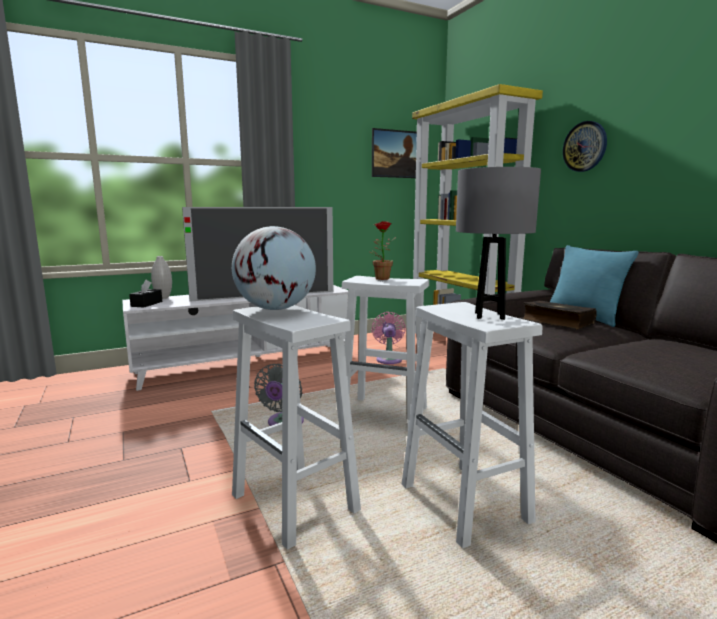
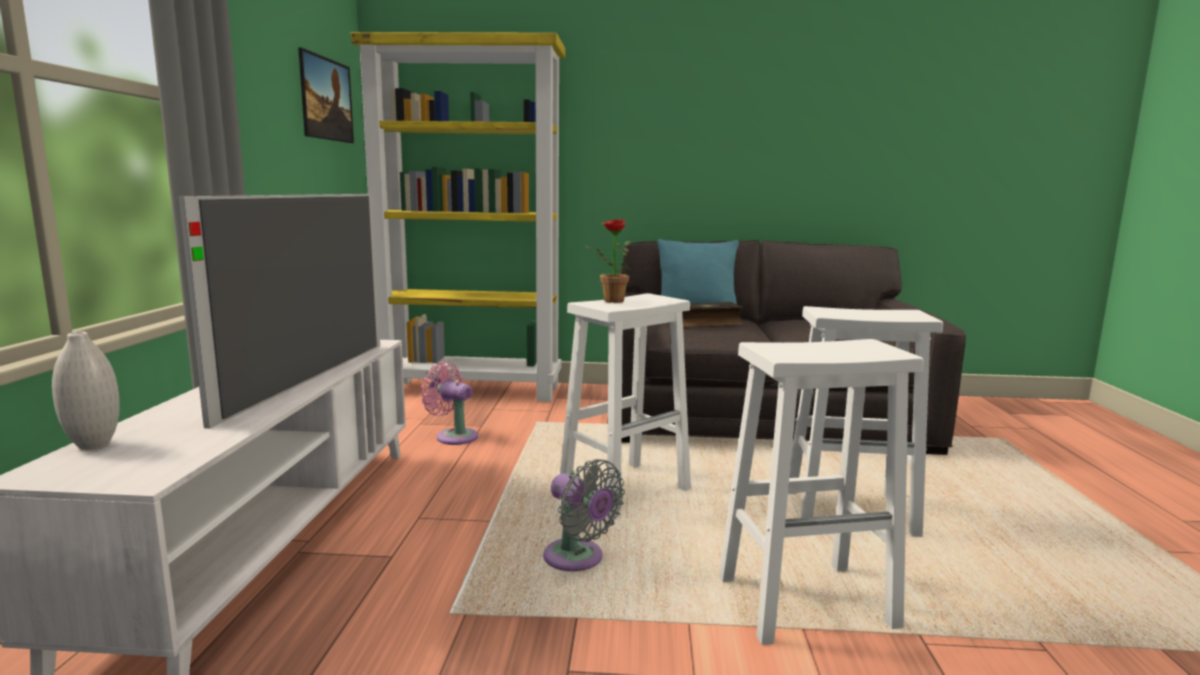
camera: 60 degrees left, 0 degrees up
black tissue box [129,280,162,307] -> none
globe [232,226,316,310] -> none
grey table lamp [456,167,541,320] -> none
wall clock [563,121,607,172] -> none

